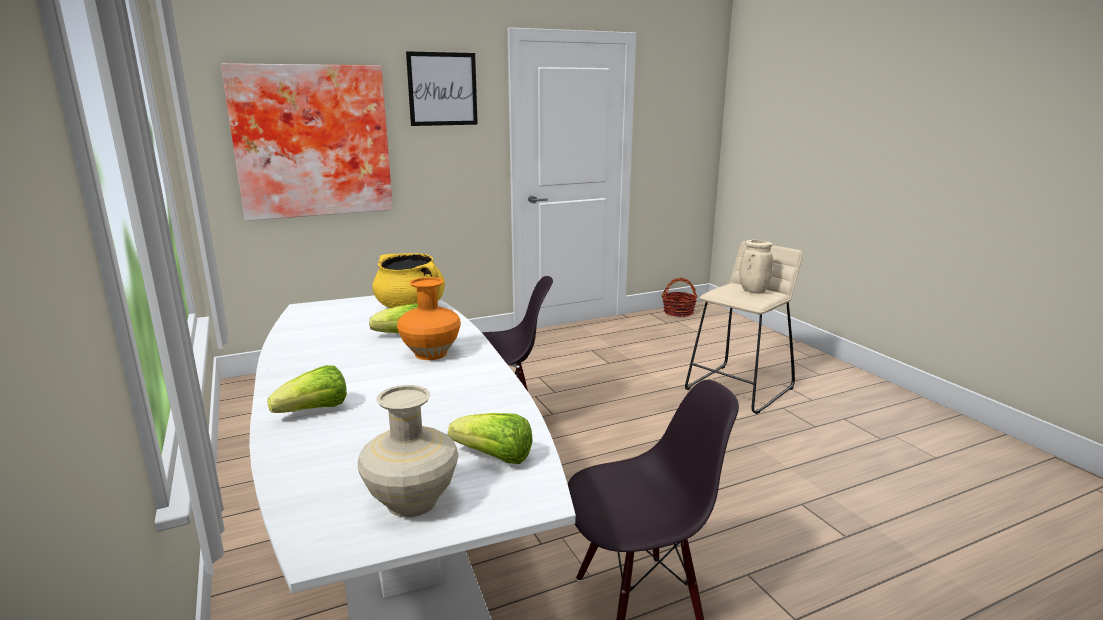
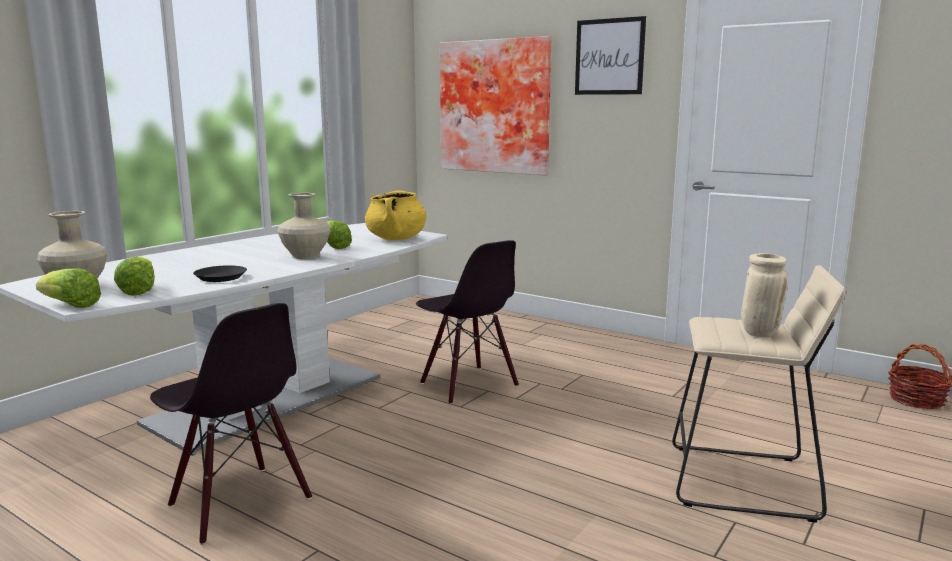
camera: 60 degrees right, 5 degrees down
lettuce [267,365,347,413] -> lettuce moved to [36,268,101,308]
orange vase [397,277,461,360] -> beige vase [278,193,330,259]
none -> black plate [193,265,247,282]

